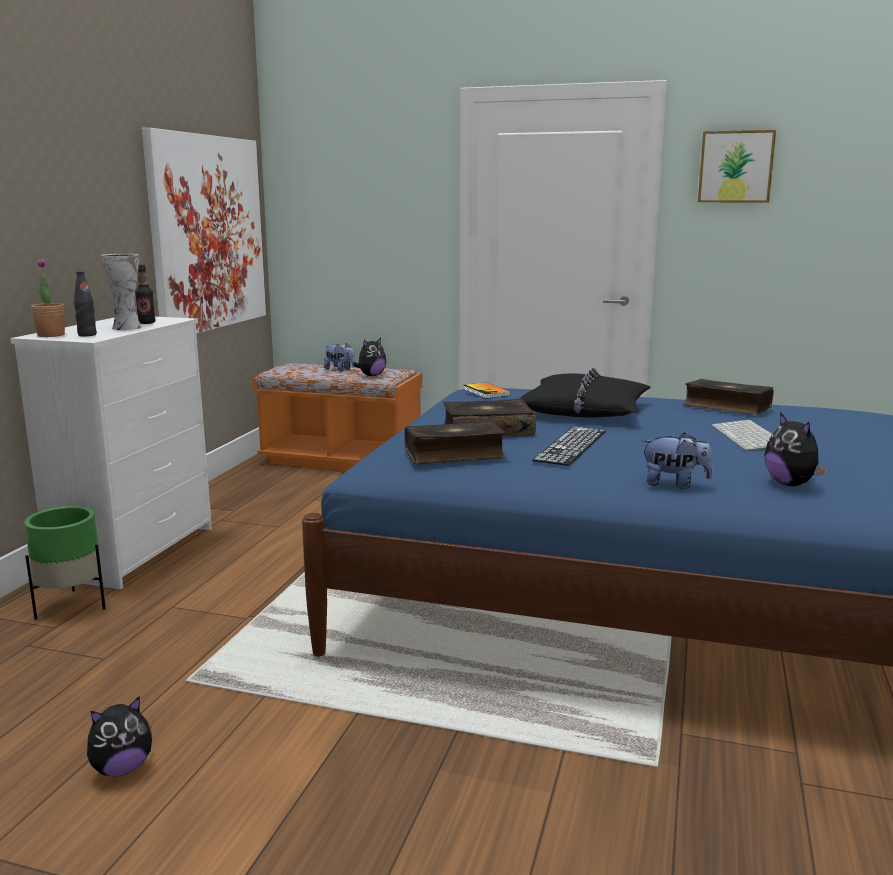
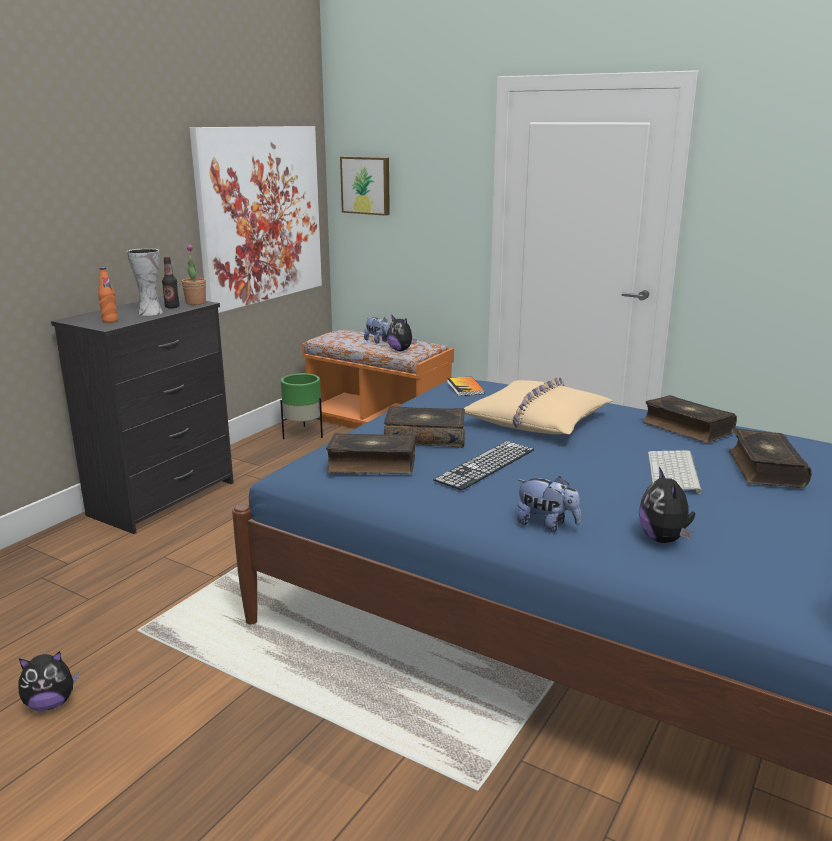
camera: 15 degrees right, 5 degrees up
white dresser [10,316,212,589] -> black dresser [51,296,234,534]
green planter [24,506,106,620] -> green planter moved to [280,373,323,439]
potted plant [31,259,65,337] -> potted plant moved to [182,244,206,305]
black bottle [74,271,97,336] -> orange bottle [98,267,118,323]
plush toy [354,337,387,376] -> plush toy turned 75 degrees clockwise [387,315,417,351]
black pillow [520,368,651,417] -> beige pillow [464,377,612,435]
picture [698,130,776,202] -> picture moved to [340,157,390,216]
none -> book [729,428,812,488]

